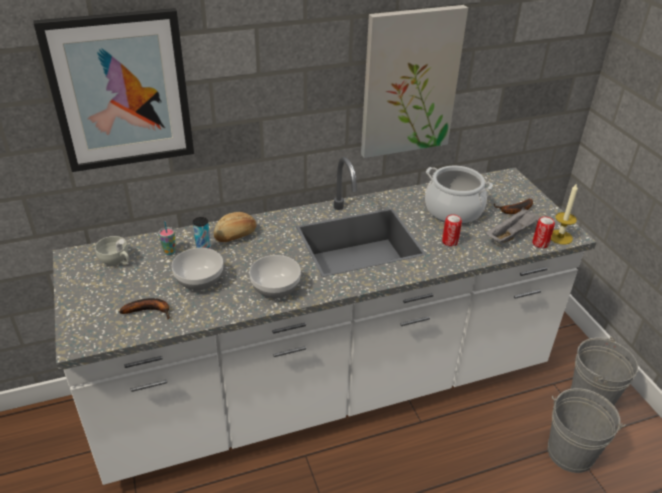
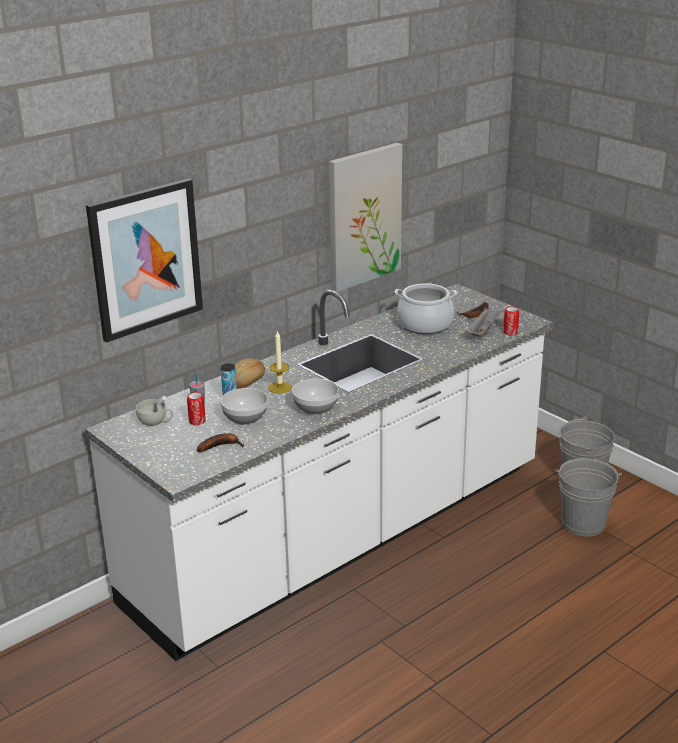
camera: 20 degrees left, 10 degrees down
can [442,214,462,246] -> can moved to [187,392,206,425]
candle [551,183,578,245] -> candle moved to [268,331,292,394]

